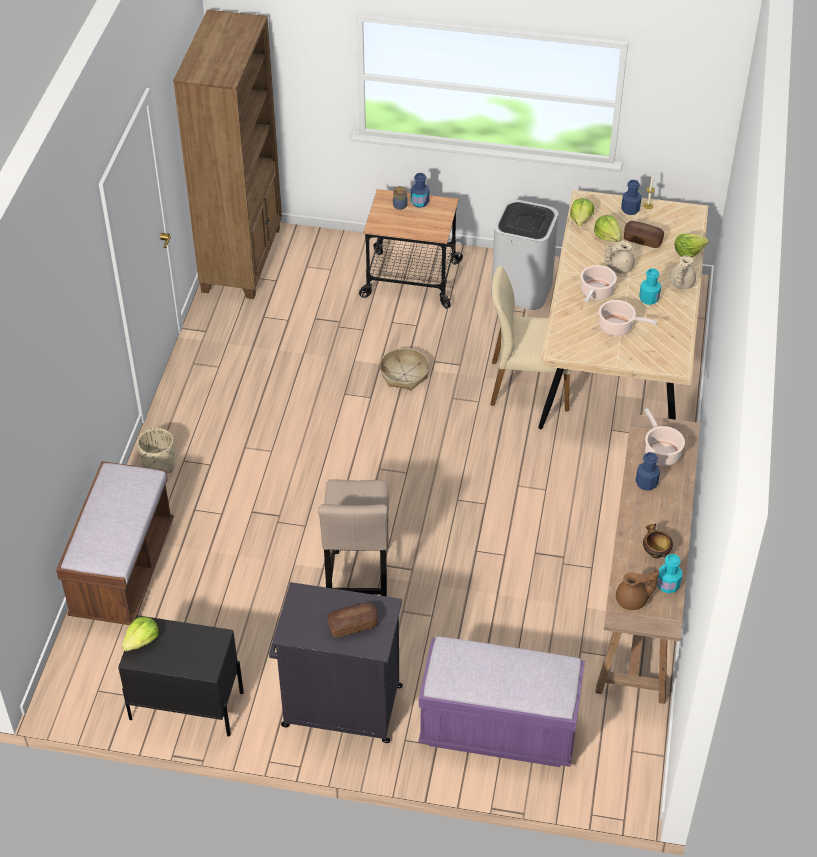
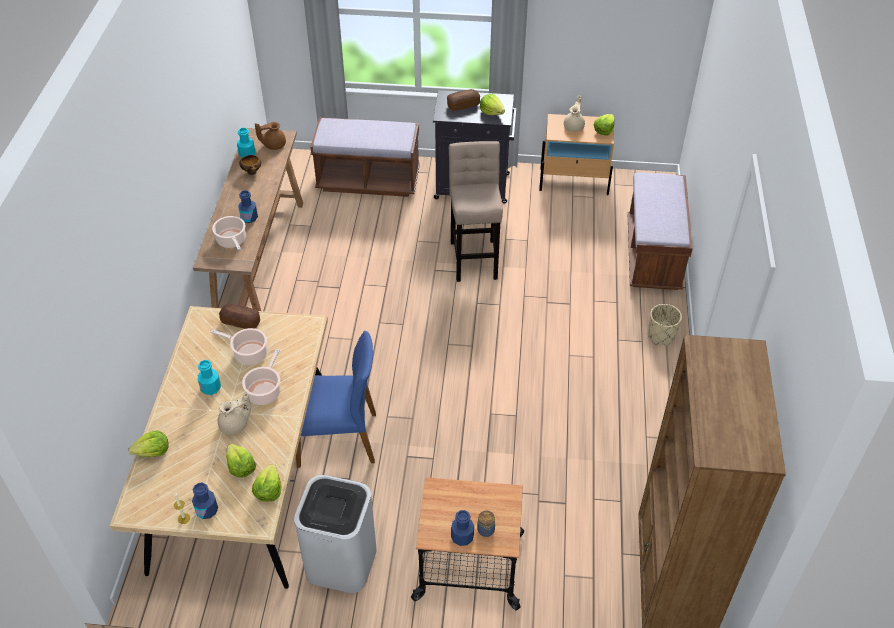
camera: 175 degrees right, 0 degrees up
black nightstand [118,615,244,737] -> beige nightstand [539,114,614,195]
basket [380,348,430,390] -> none
purple bench [418,637,585,767] -> brown bench [310,117,420,197]
beige chair [491,266,571,412] -> blue chair [296,331,376,468]
bread [624,221,664,248] -> bread moved to [219,304,260,329]
beige teapot [669,255,696,289] -> beige teapot moved to [564,95,585,132]
none -> lettuce [480,94,505,115]

